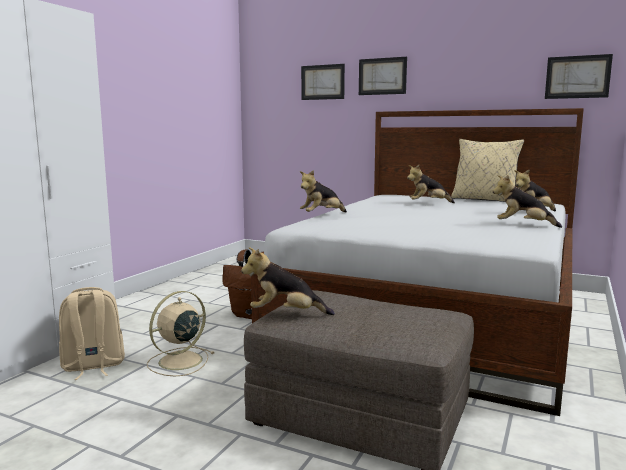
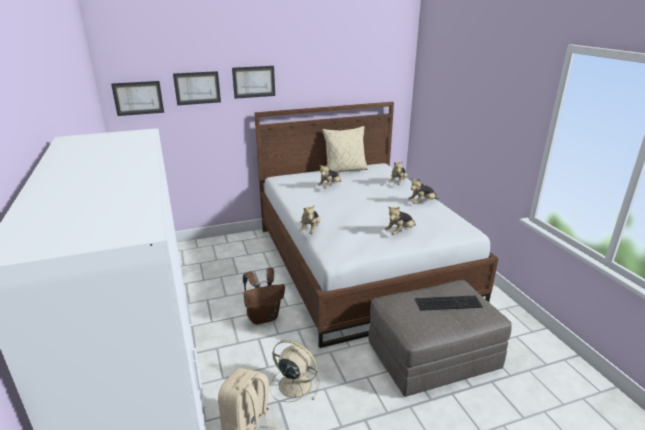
camera: 45 degrees left, 15 degrees up
beige fan [147,291,214,376] -> beige fan turned 120 degrees clockwise [270,340,319,402]
plush toy [241,247,335,315] -> plush toy moved to [384,206,416,235]
picture [545,54,613,99] -> picture moved to [111,81,164,116]
none -> keyboard [415,295,483,311]

